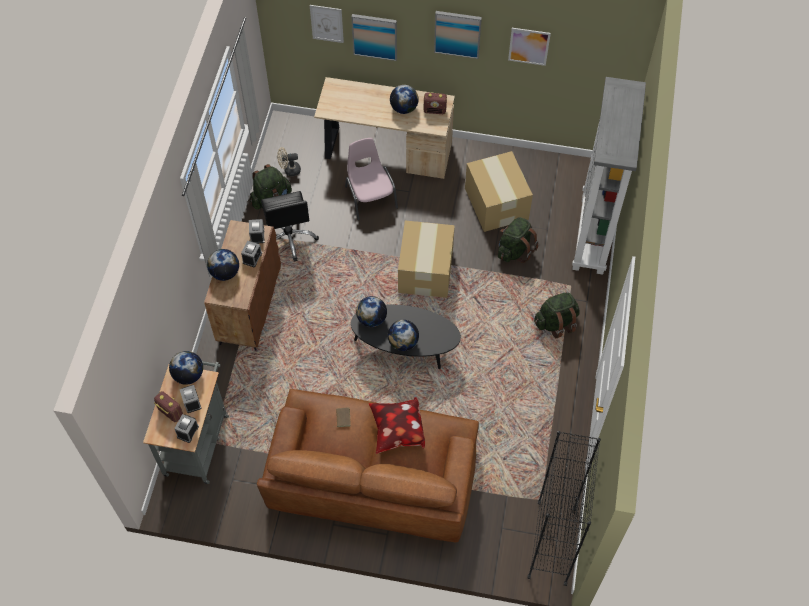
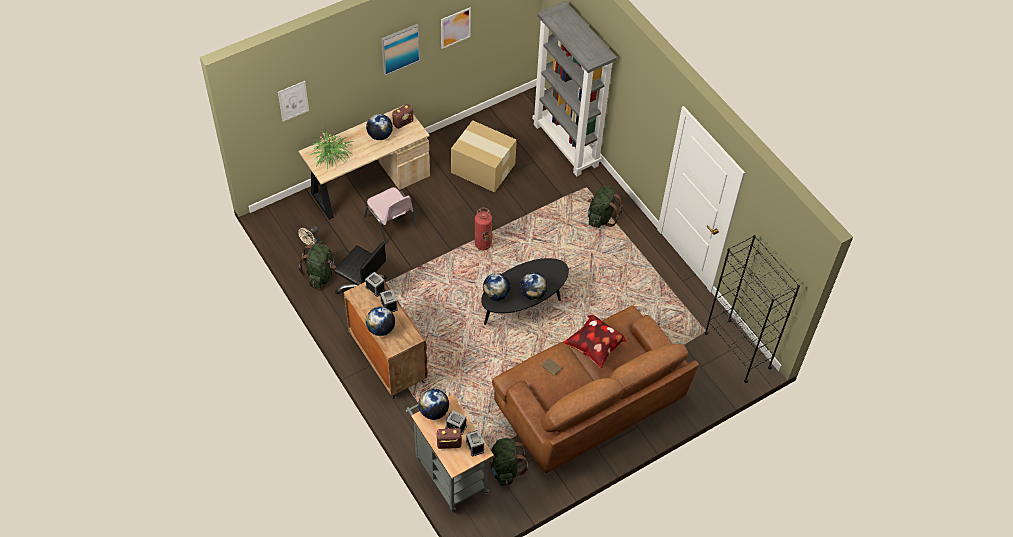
camera: 45 degrees left, 5 degrees down
pink chair [345,138,398,220] -> pink chair turned 150 degrees counterclockwise [364,187,417,244]
picture [351,14,397,61] -> none
cardboard box [398,220,455,298] -> fire extinguisher [475,208,492,250]
green backpack [498,217,538,263] -> green backpack moved to [489,438,528,486]
none -> potted plant [310,128,353,170]

